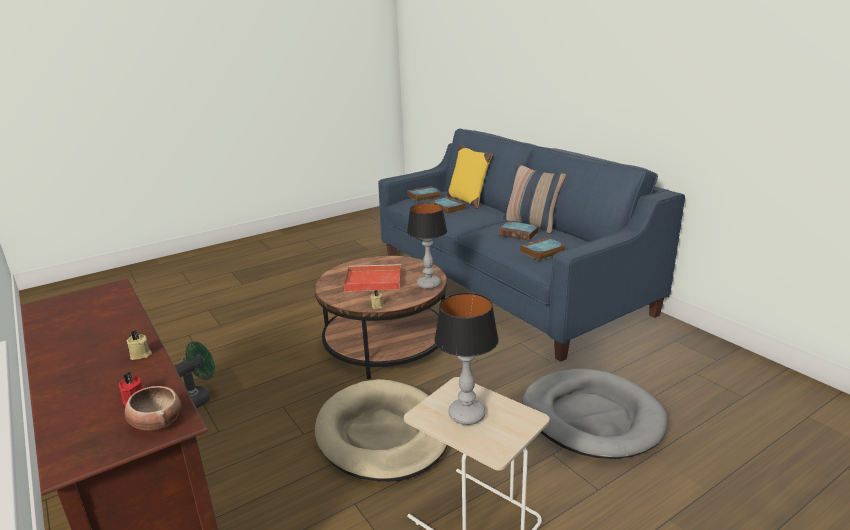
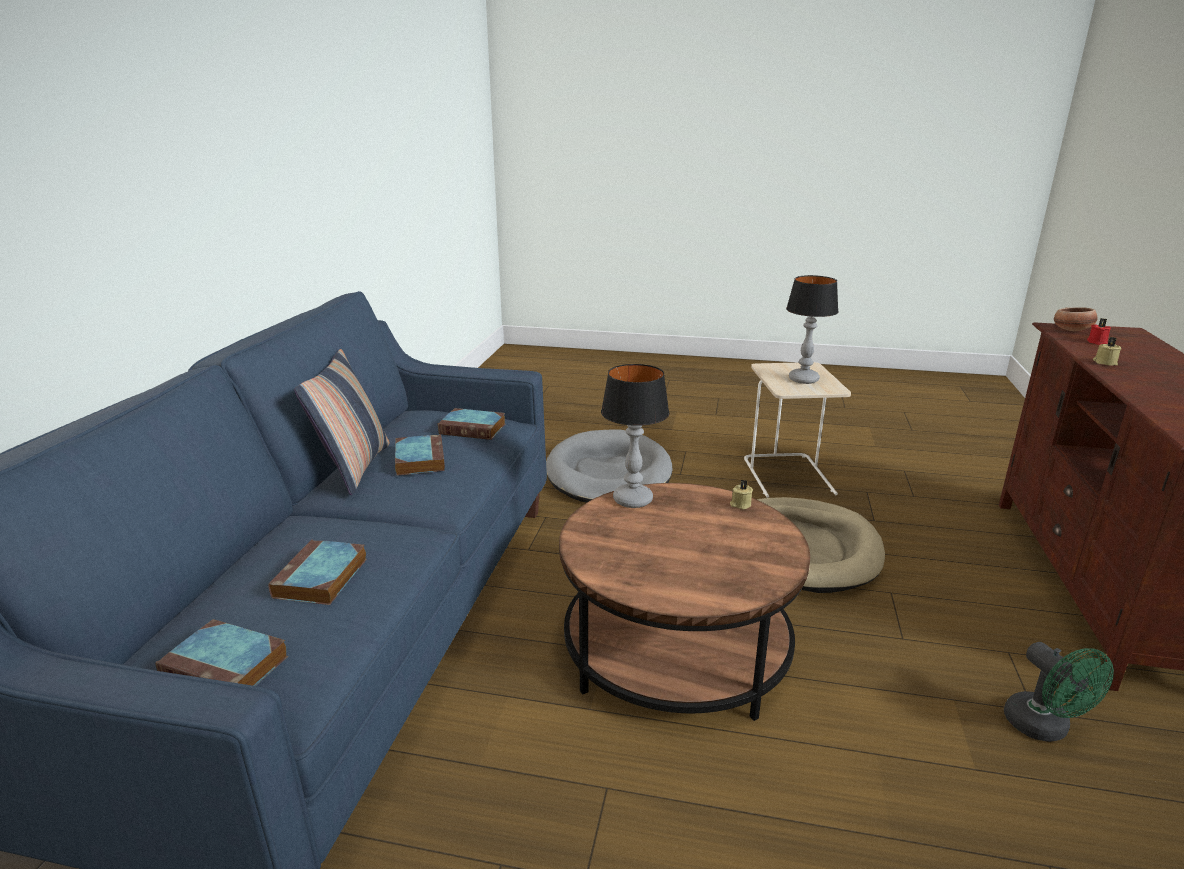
camera: 135 degrees left, 0 degrees up
green fan [175,341,215,408] -> green fan turned 105 degrees counterclockwise [1004,642,1114,742]
red tray [343,264,402,291] -> none
yellow pillow [447,144,493,209] -> none

